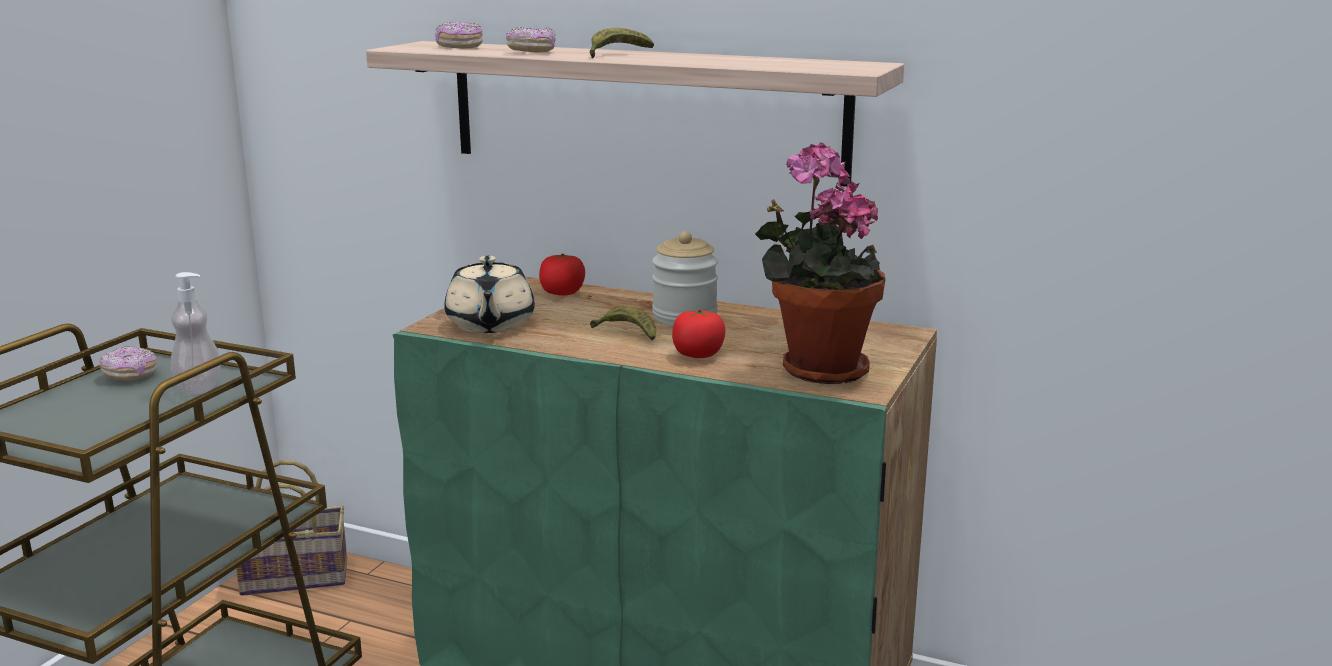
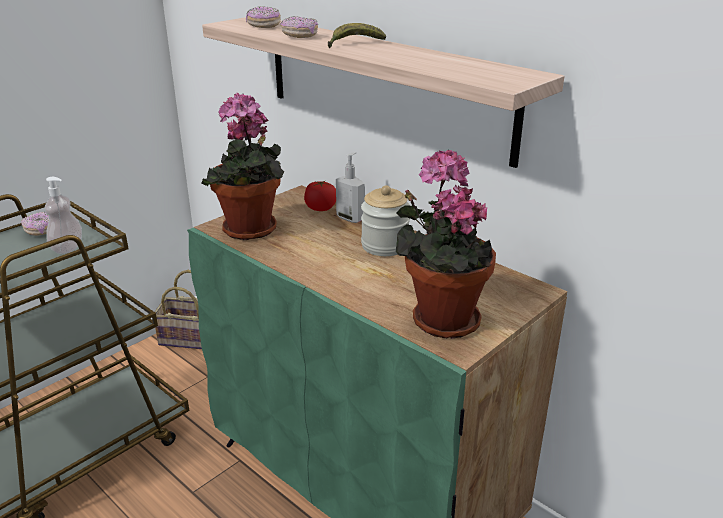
camera: 20 degrees right, 10 degrees up
beige teapot [444,256,535,333] -> potted plant [202,93,284,240]
banana [590,306,656,341] -> none
tomato [672,309,726,358] -> none
none -> soap dispenser [336,152,365,223]

